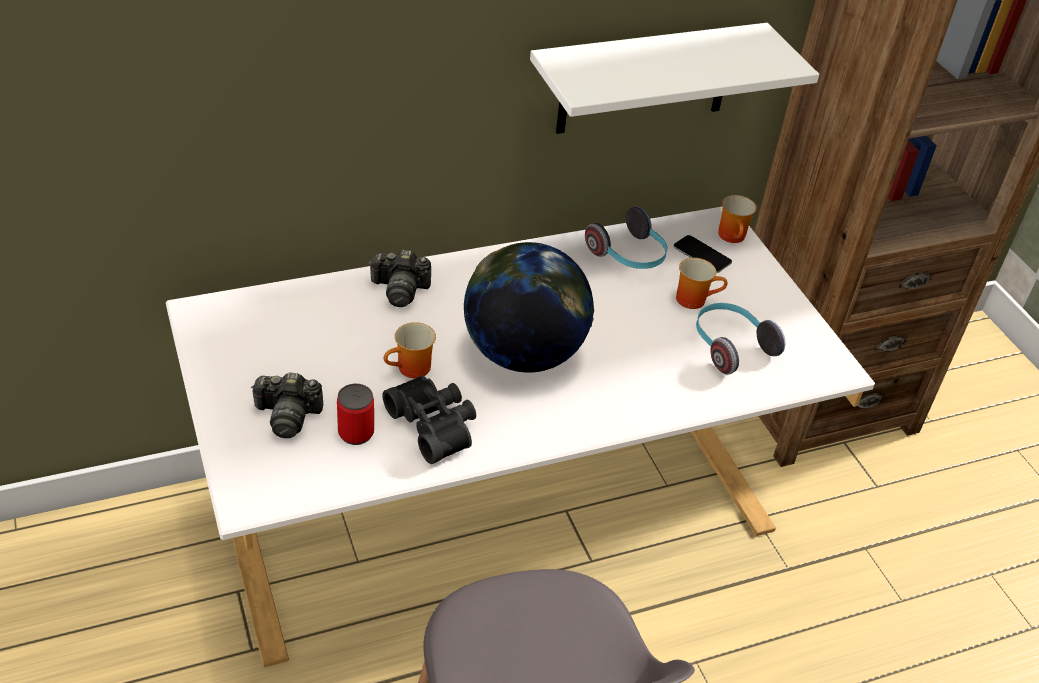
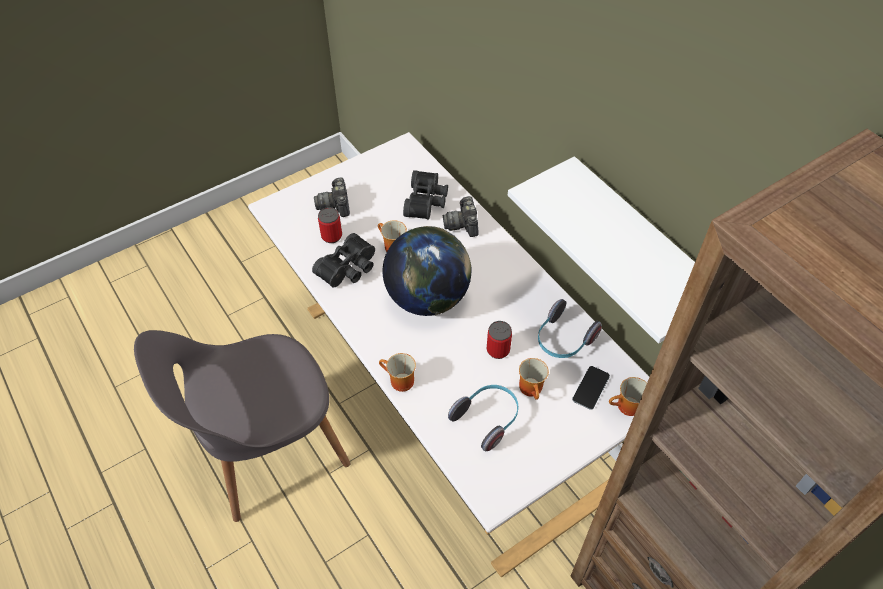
camera: 80 degrees right, 10 degrees up
none -> mug [379,353,416,392]
none -> black binoculars [403,170,448,220]
none -> can [487,321,512,359]

